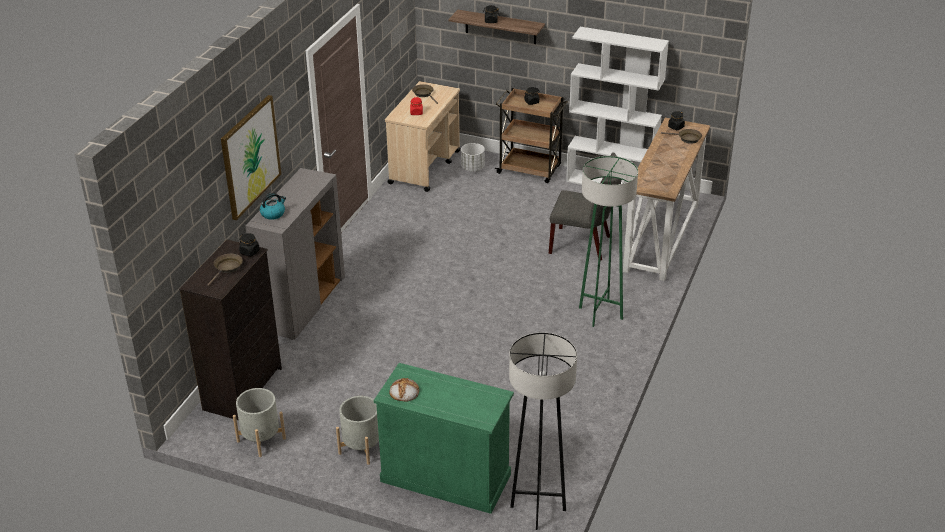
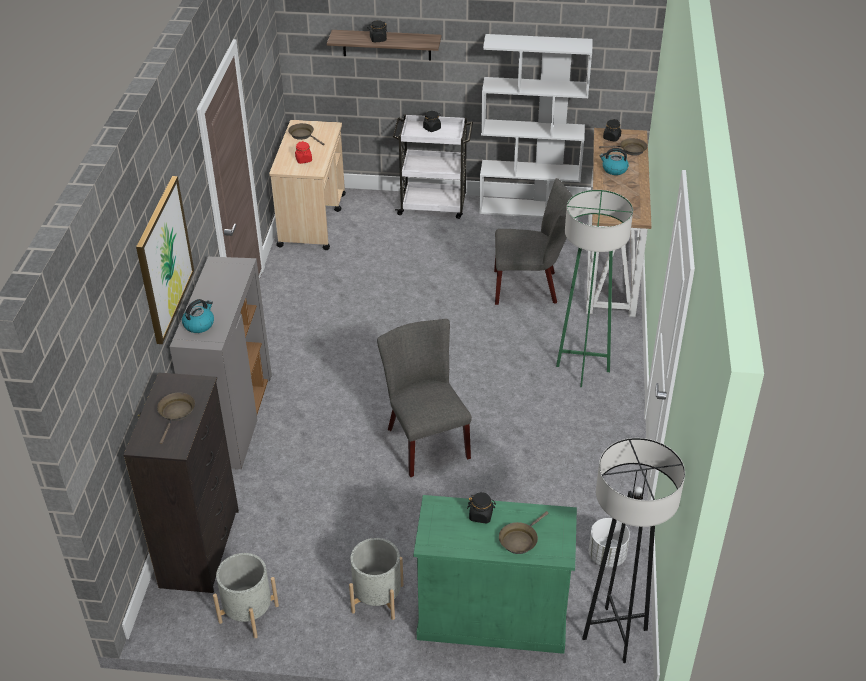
camera: 15 degrees left, 5 degrees up
black jar [239,233,260,257] -> black jar moved to [467,492,496,524]
bread [389,378,419,401] -> none
white planter [461,143,485,171] -> white planter moved to [589,518,630,567]
brown cart [495,88,568,183] -> white cart [393,114,473,219]
none -> grey chair [377,319,472,477]
none -> brown frying pan [499,511,548,554]
none -> kettle [600,148,629,175]

